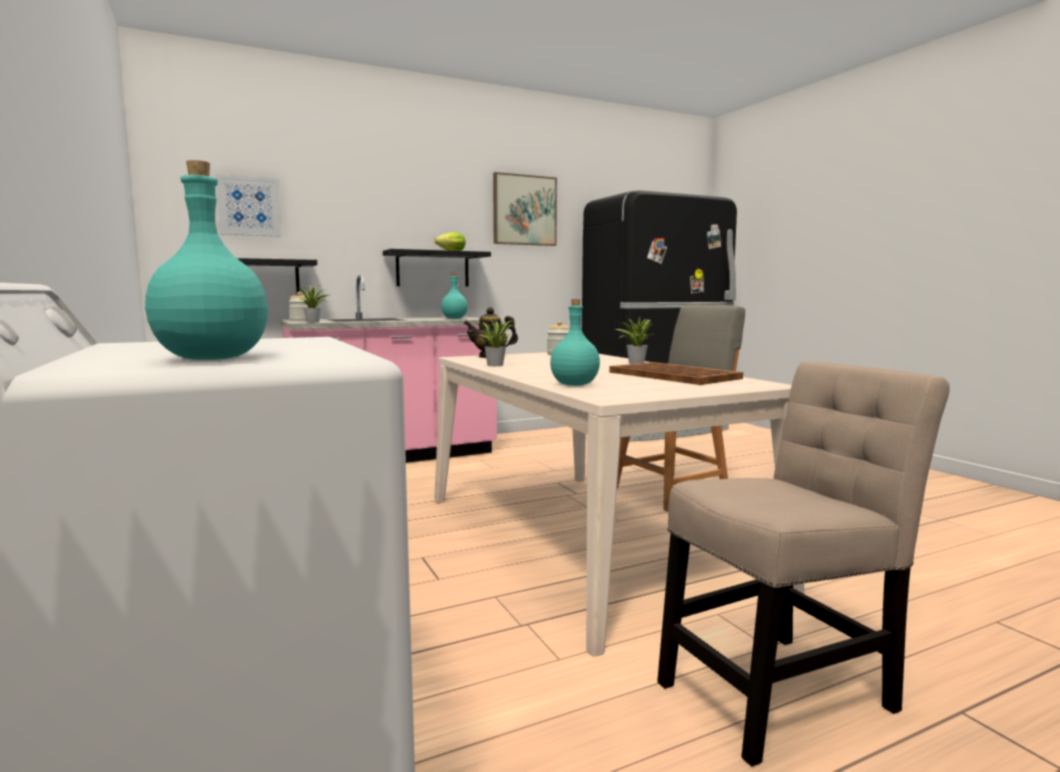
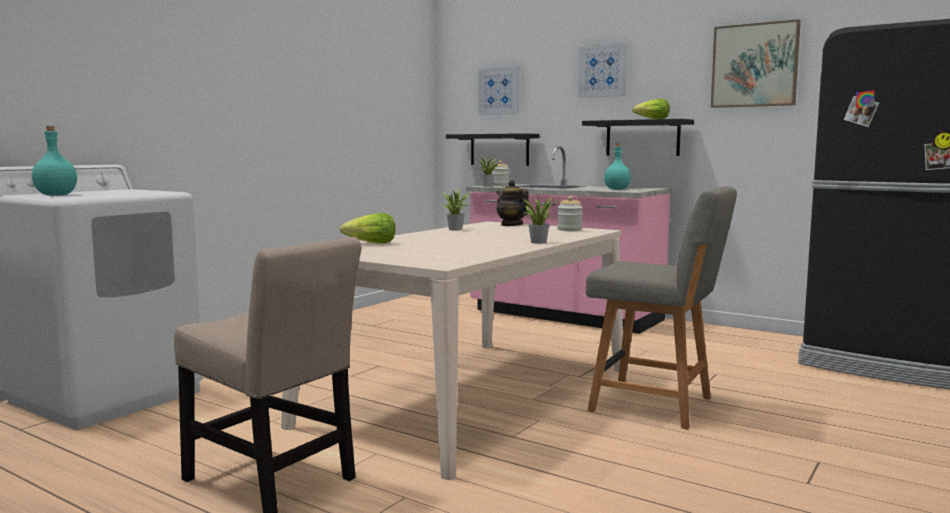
camera: 60 degrees right, 0 degrees up
turquoise bottle [550,299,600,386] -> lettuce [340,213,395,244]
brown tray [609,362,743,385] -> none
none -> picture [578,43,627,98]

